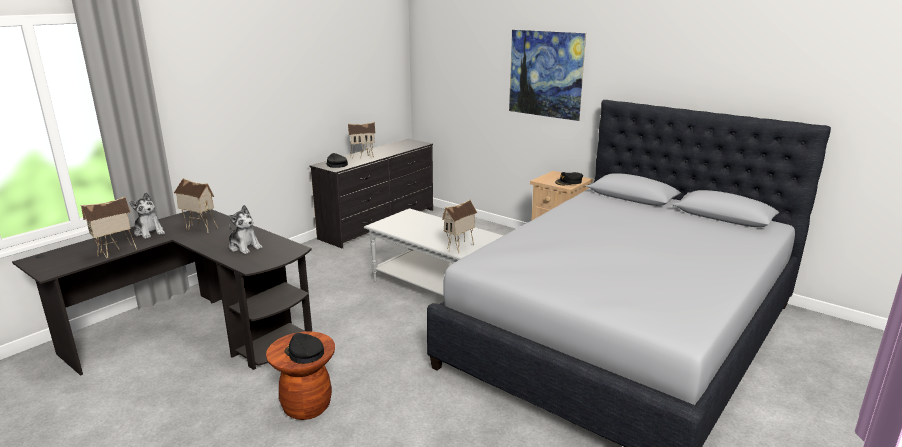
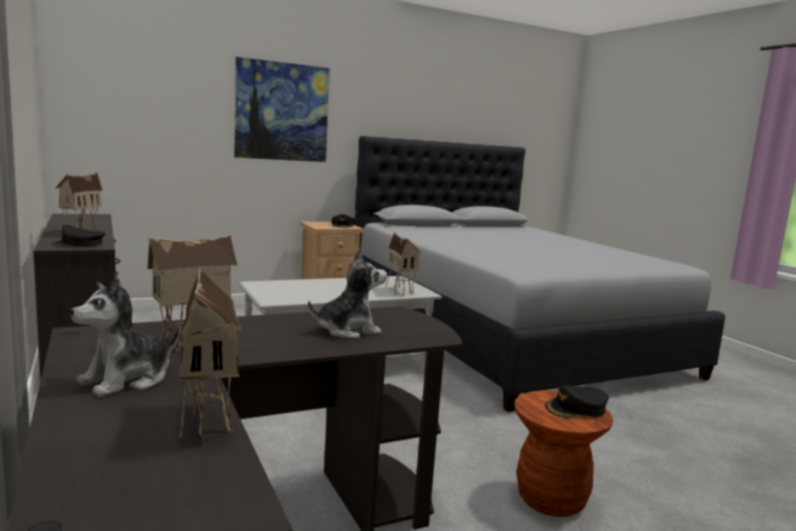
camera: 65 degrees left, 10 degrees down
plush toy [130,192,165,239] -> plush toy turned 150 degrees clockwise [70,275,180,397]

